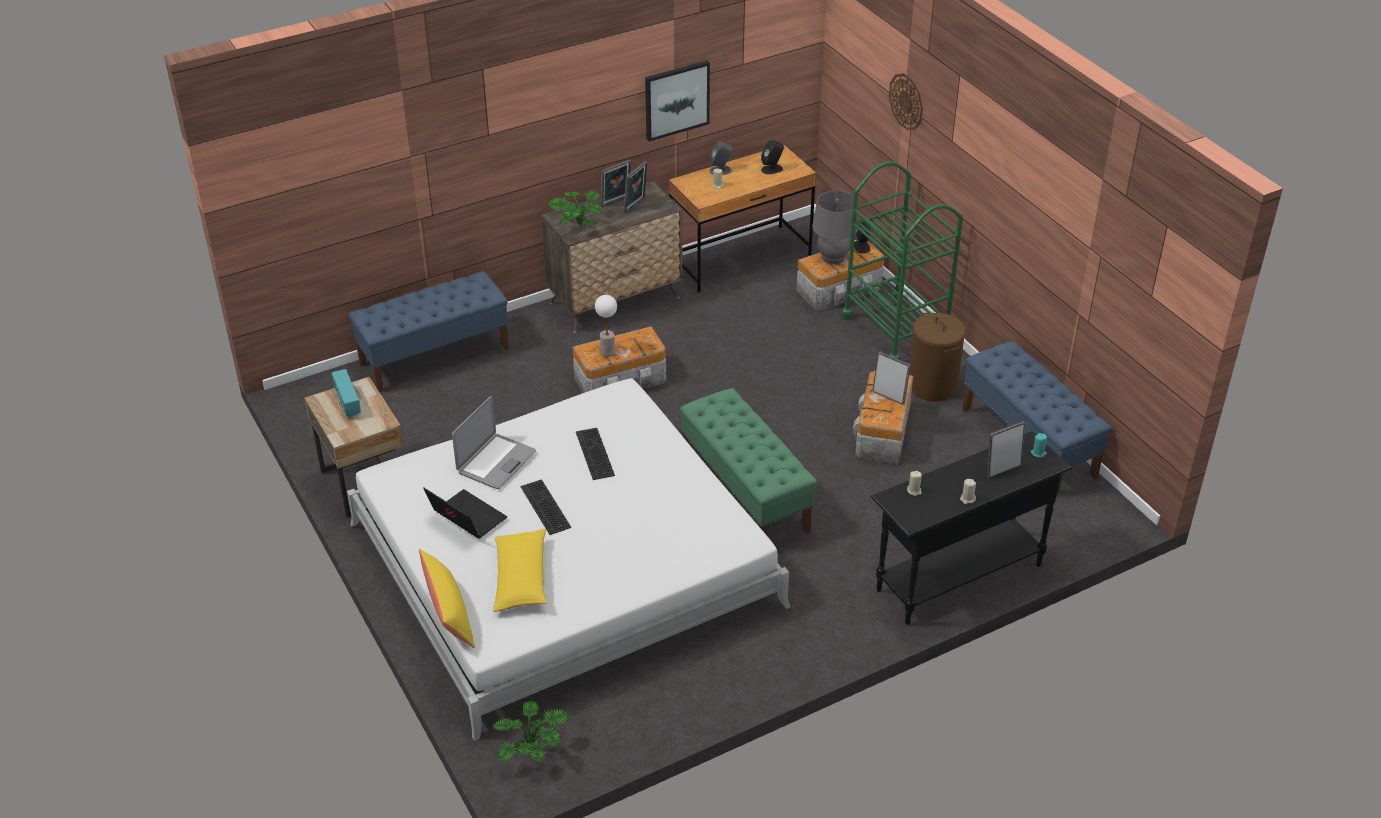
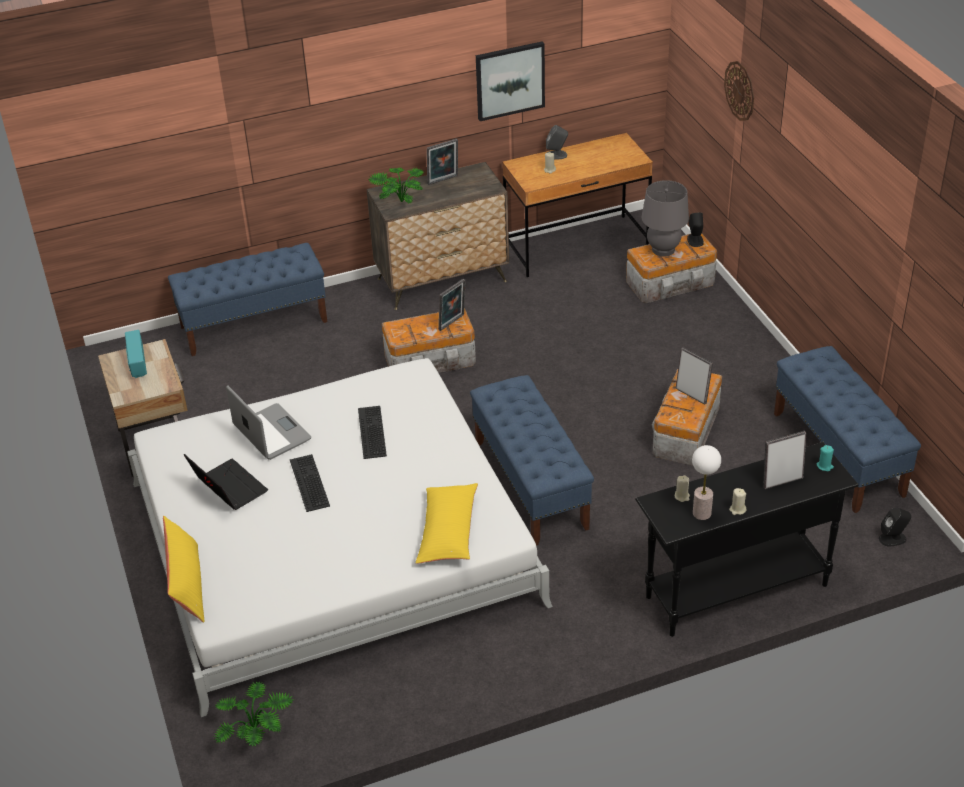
camera: 10 degrees right, 0 degrees up
laptop [452,396,536,489] -> laptop turned 75 degrees counterclockwise [226,385,311,460]
yellow pillow [493,528,547,612] -> yellow pillow moved to [416,483,478,564]
table lamp [595,295,617,357] -> table lamp moved to [692,445,721,520]
picture frame [624,161,648,213] -> picture frame moved to [438,279,466,331]
green bench [680,388,817,535] -> blue bench [470,375,594,546]
black speaker [761,140,784,174] -> black speaker moved to [879,507,911,546]
green cart [841,161,963,360] -> none
brown laundry basket [909,313,966,401] -> none

